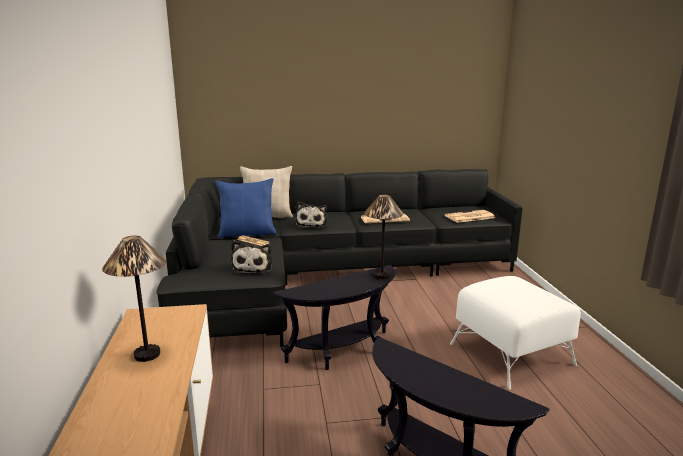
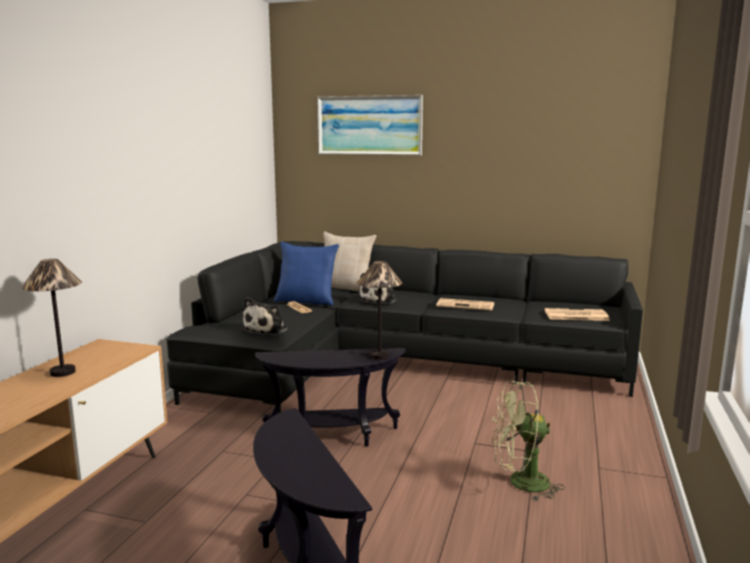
camera: 25 degrees right, 5 degrees down
white ottoman [450,276,581,389] -> green fan [492,381,565,501]
none -> picture [317,95,423,156]

